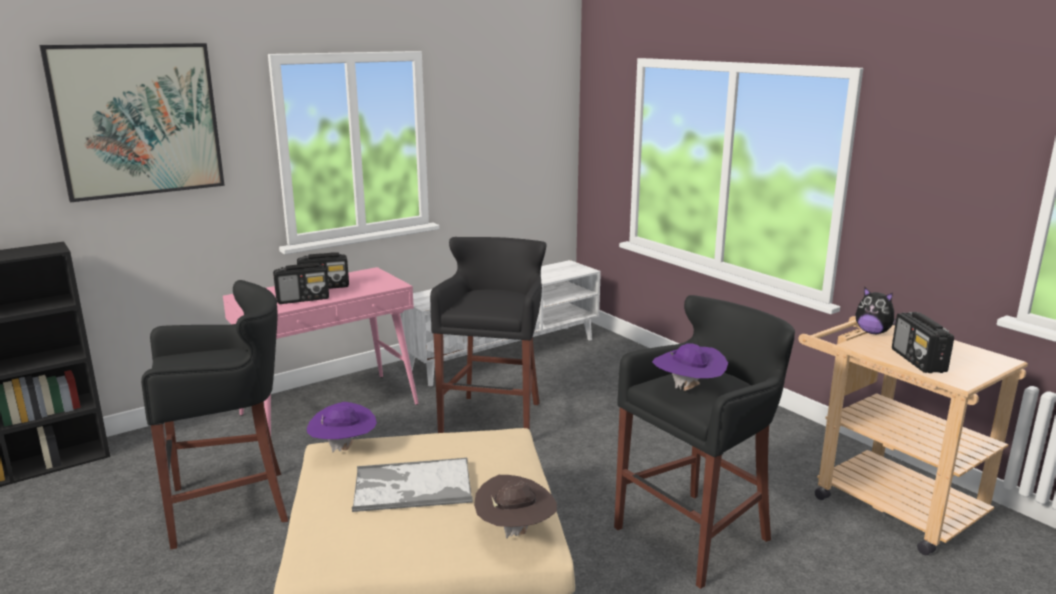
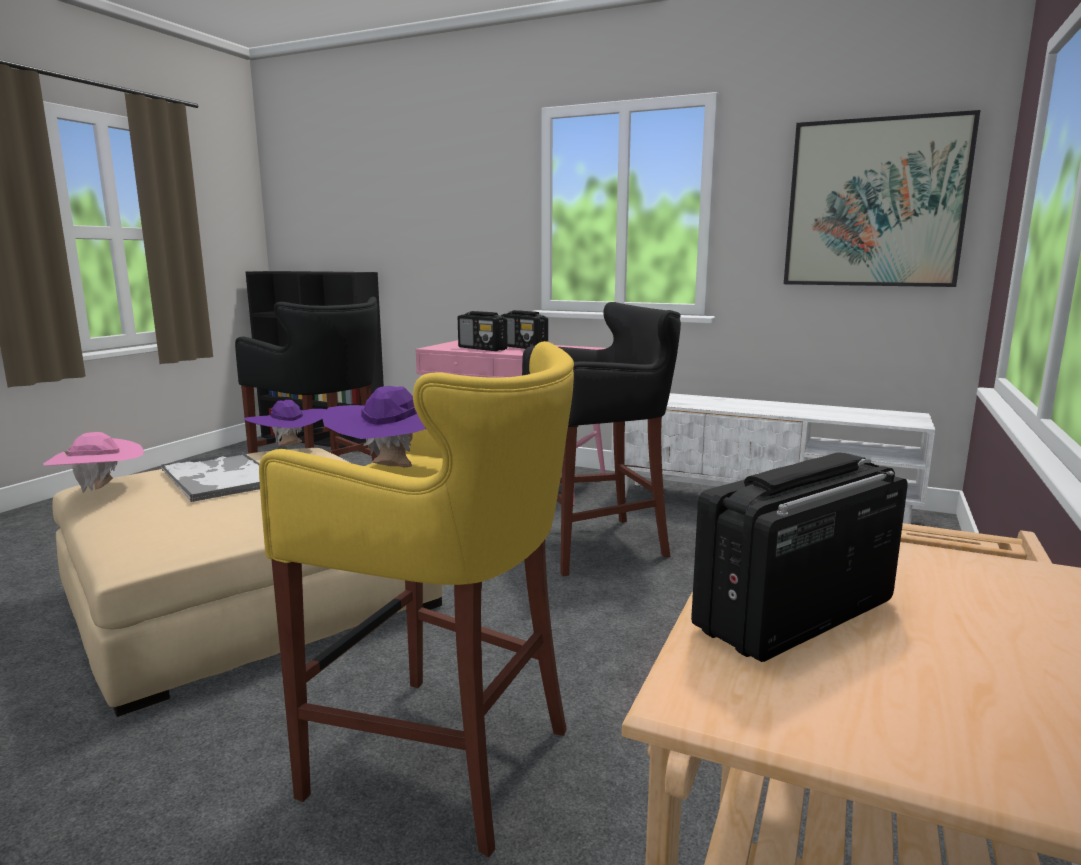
camera: 60 degrees right, 5 degrees down
picture [39,43,225,202] -> picture moved to [784,110,980,287]
brown hat [474,475,557,539] -> none
black stool [614,295,795,589] -> yellow stool [259,341,574,858]
plush toy [856,288,896,334] -> none
none -> pink hat [43,432,144,493]

